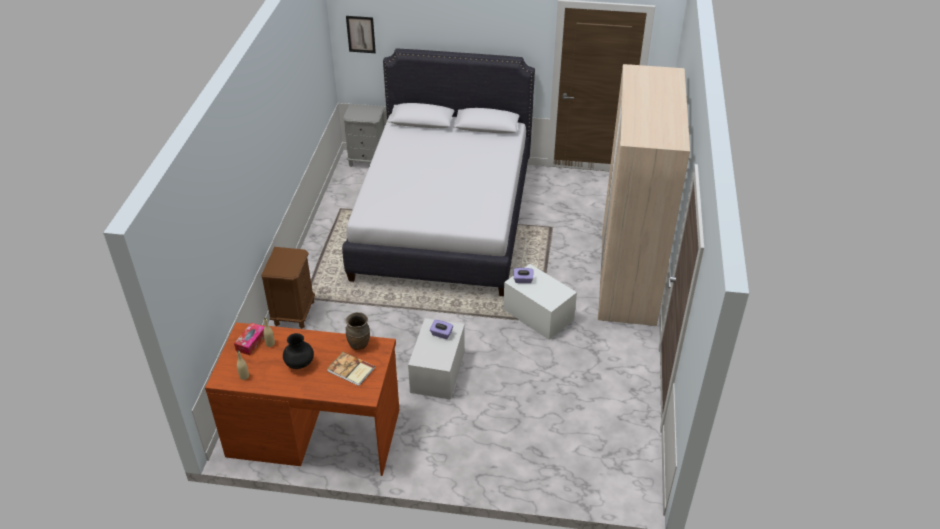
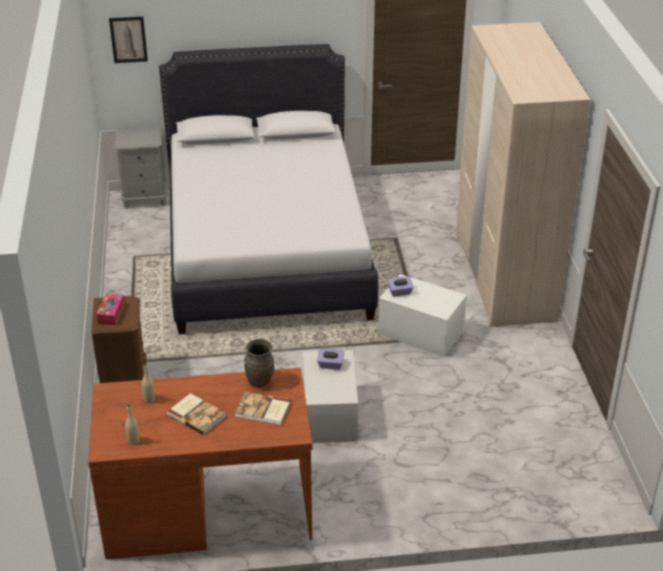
camera: 15 degrees left, 5 degrees down
tissue box [234,323,264,355] -> tissue box moved to [96,293,125,325]
black vase [283,333,314,369] -> book [167,393,227,435]

